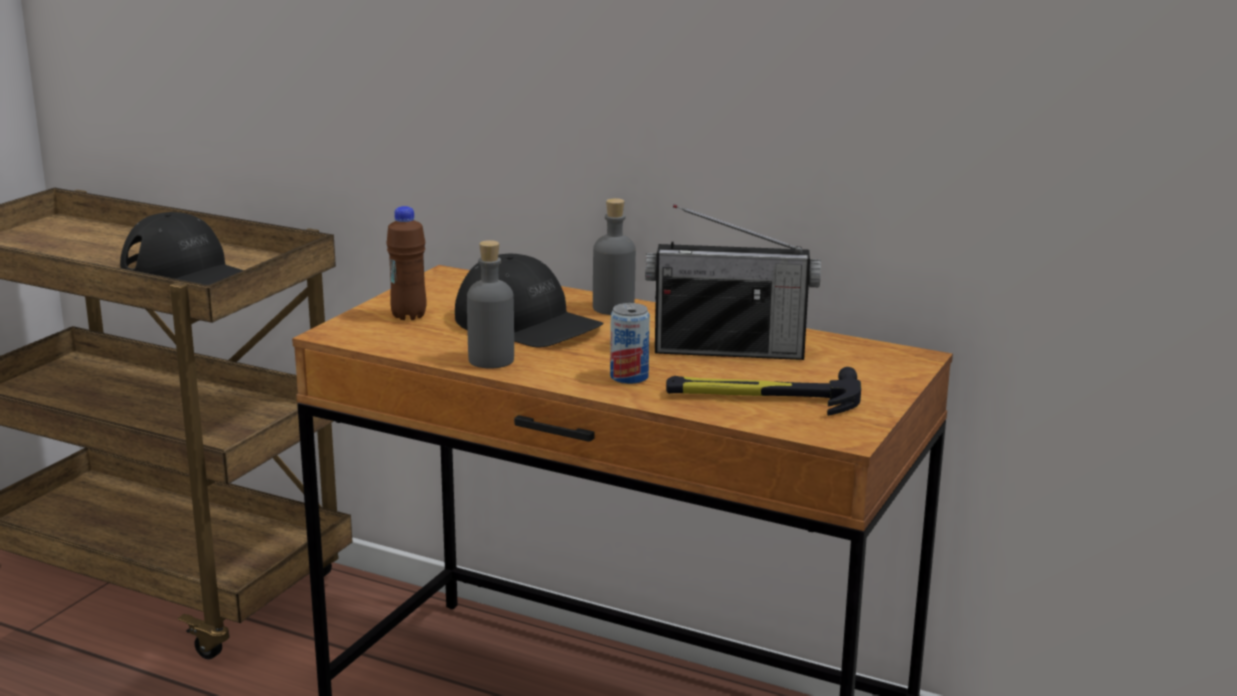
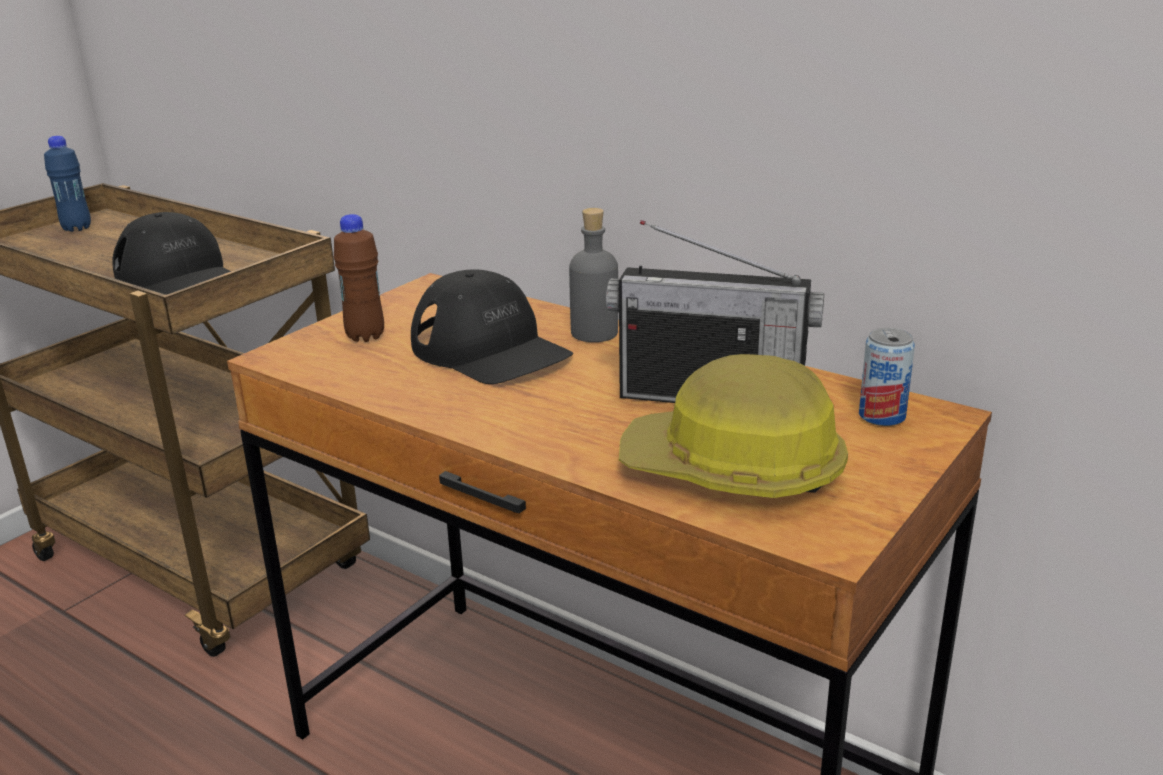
camera: 10 degrees right, 5 degrees up
grey bottle [467,240,514,369] -> none
can [610,303,650,384] -> can moved to [859,328,915,426]
hammer [666,367,861,416] -> hard hat [619,354,848,498]
none -> blue bottle [44,136,91,232]

